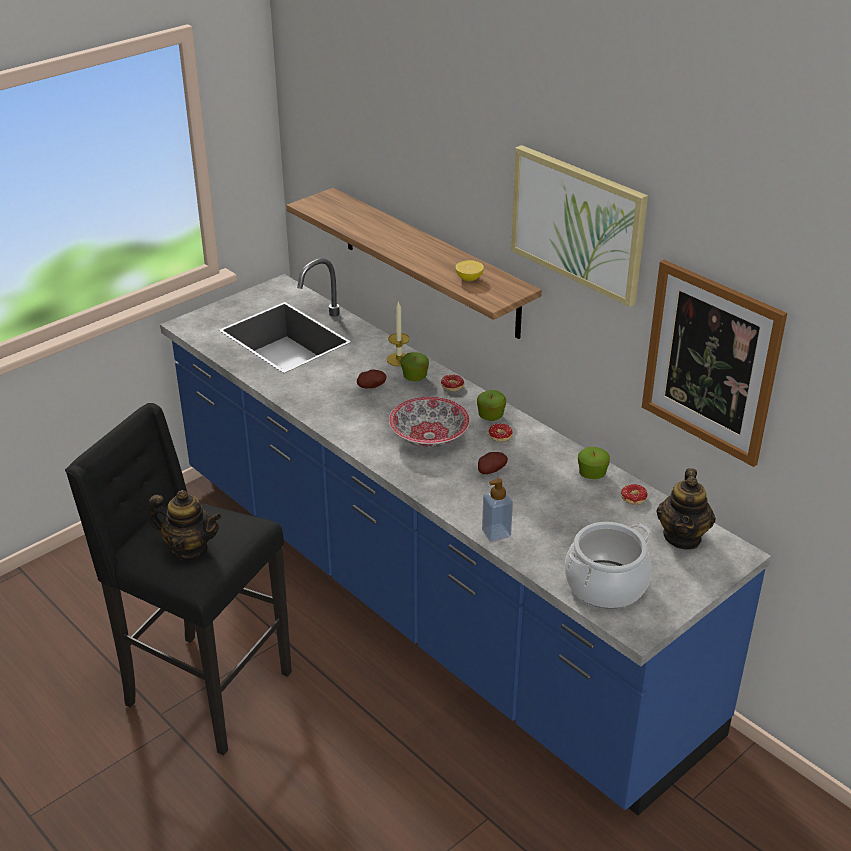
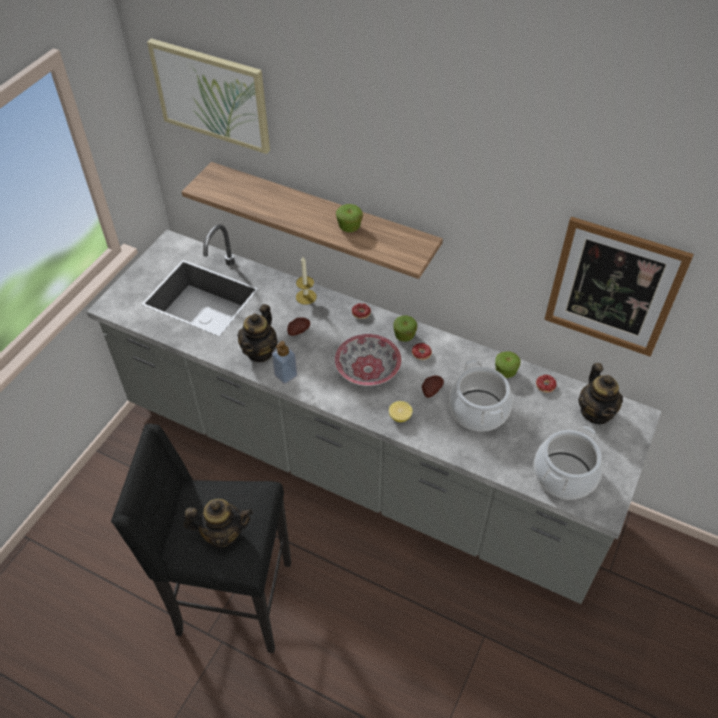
camera: 20 degrees left, 15 degrees up
blue counter [160,258,771,815] -> grey counter [86,224,661,604]
apple [401,352,429,381] -> apple moved to [336,204,363,232]
lemon [455,260,484,281] -> lemon moved to [389,401,413,422]
soap dispenser [482,478,513,542] -> soap dispenser moved to [272,341,297,384]
picture [511,145,648,307] -> picture moved to [147,38,270,154]
none -> teapot [238,304,278,362]
none -> cooking pot [449,360,513,432]

